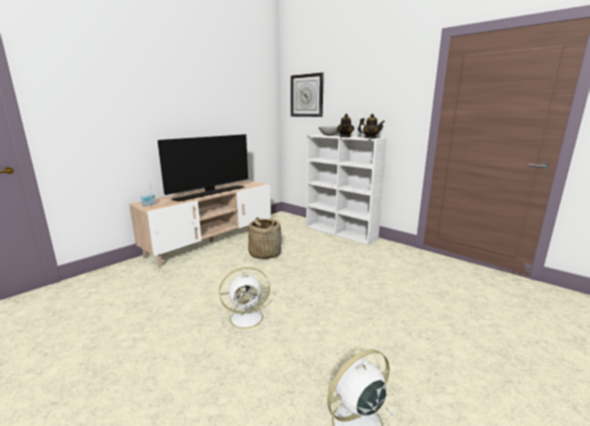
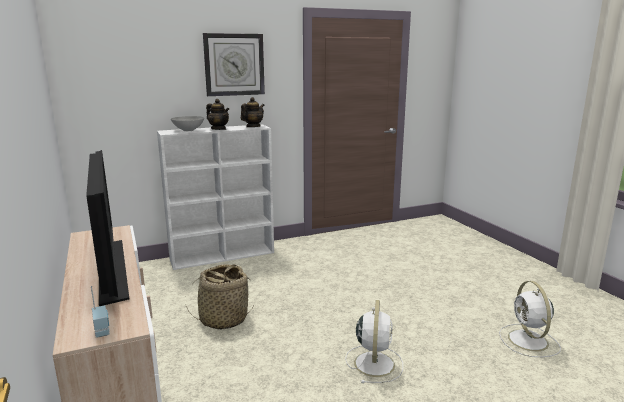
camera: 65 degrees left, 0 degrees up
wall clock [291,73,324,117] -> wall clock moved to [203,33,265,96]

